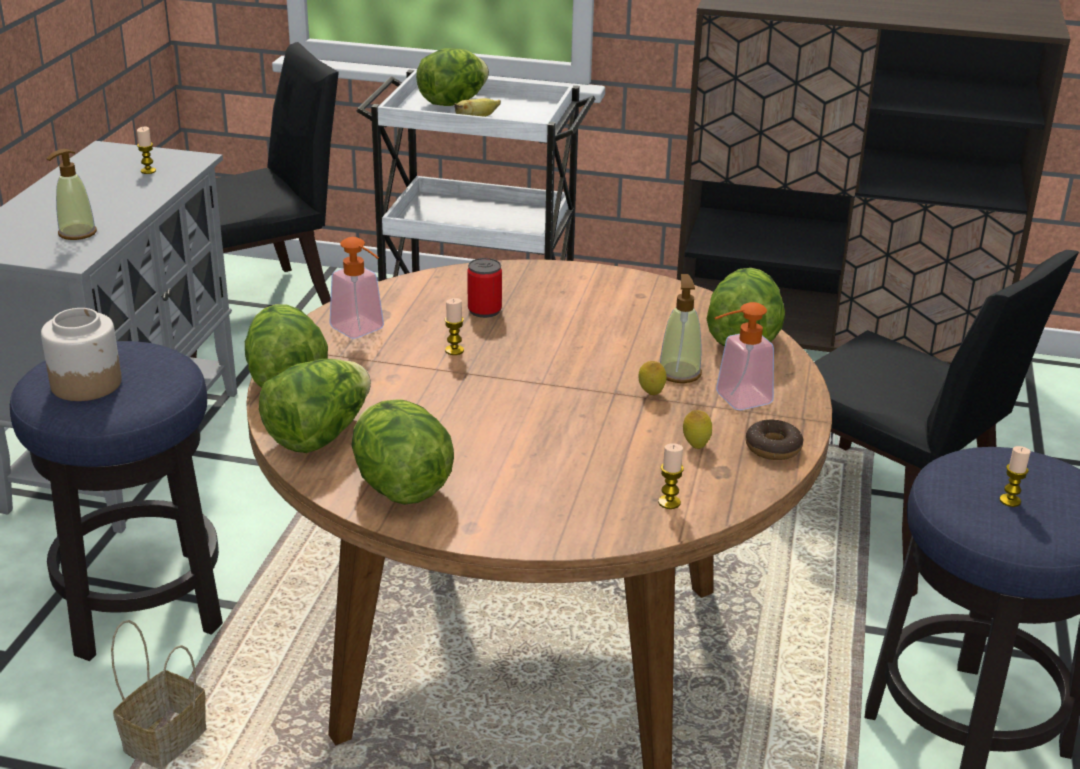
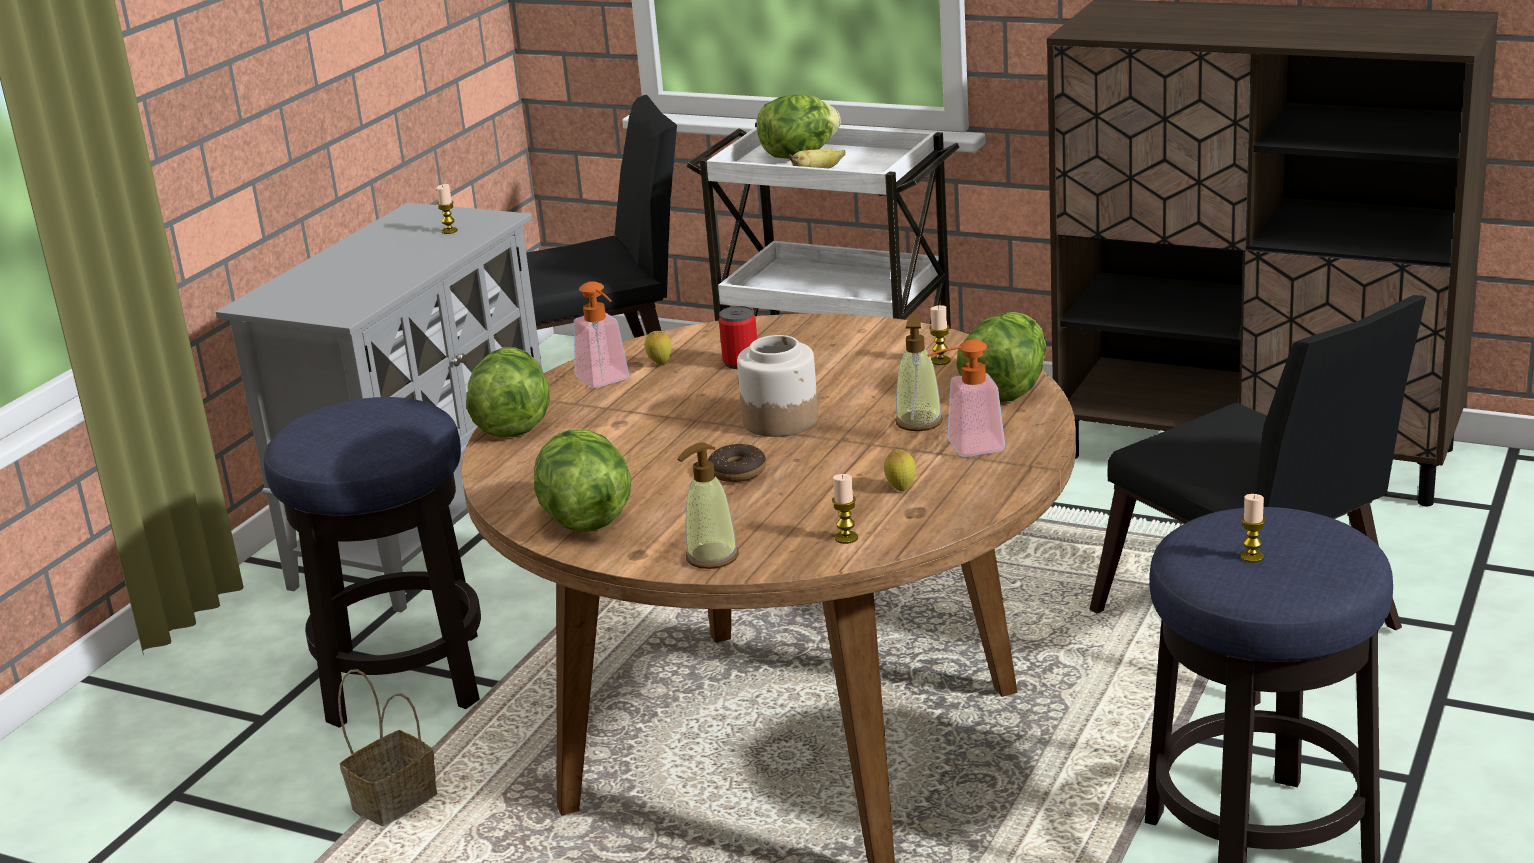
camera: 15 degrees right, 5 degrees down
jar [41,308,122,401] -> jar moved to [737,335,818,437]
soap dispenser [47,149,97,240] -> soap dispenser moved to [677,442,739,569]
lettuce [259,359,371,453] -> none
candle [444,298,464,355] -> candle moved to [929,305,951,365]
lemon [639,361,667,395] -> lemon moved to [645,331,672,365]
donut [746,419,803,460] -> donut moved to [708,444,766,482]

